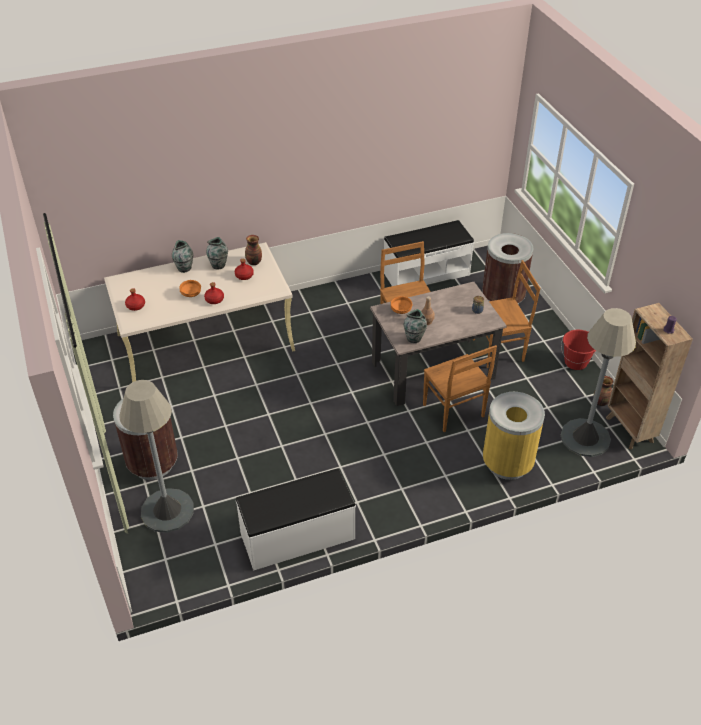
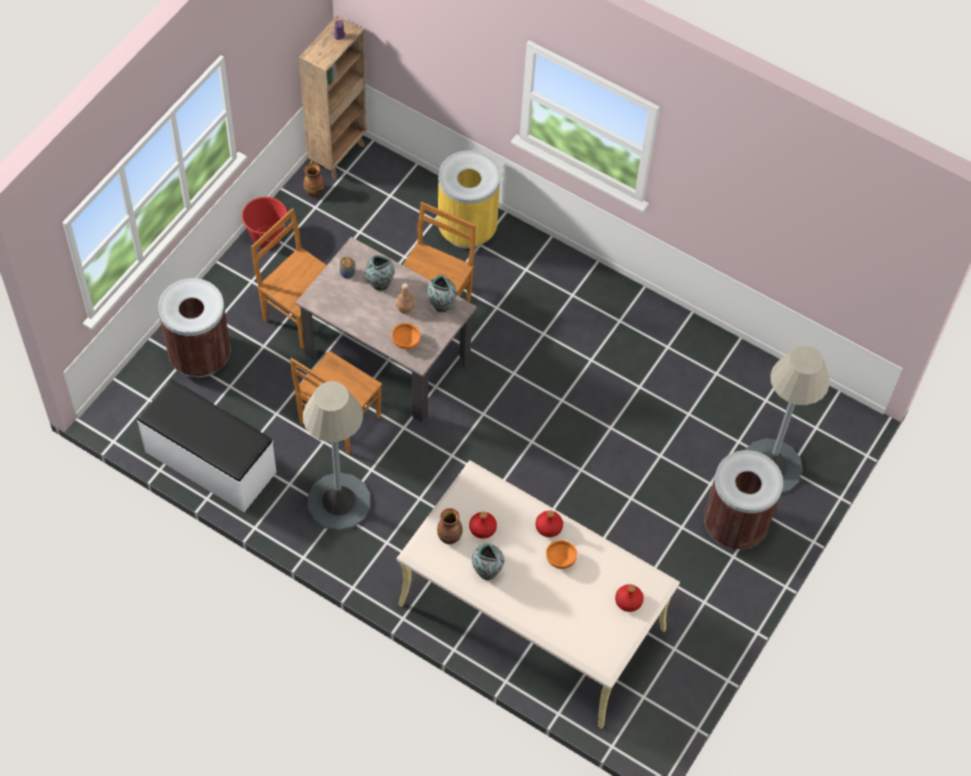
camera: 130 degrees left, 15 degrees up
vase [172,240,193,273] -> vase moved to [365,255,395,291]
white bench [236,468,356,571] -> none
grey floor lamp [561,308,636,457] -> grey floor lamp moved to [303,381,370,531]

